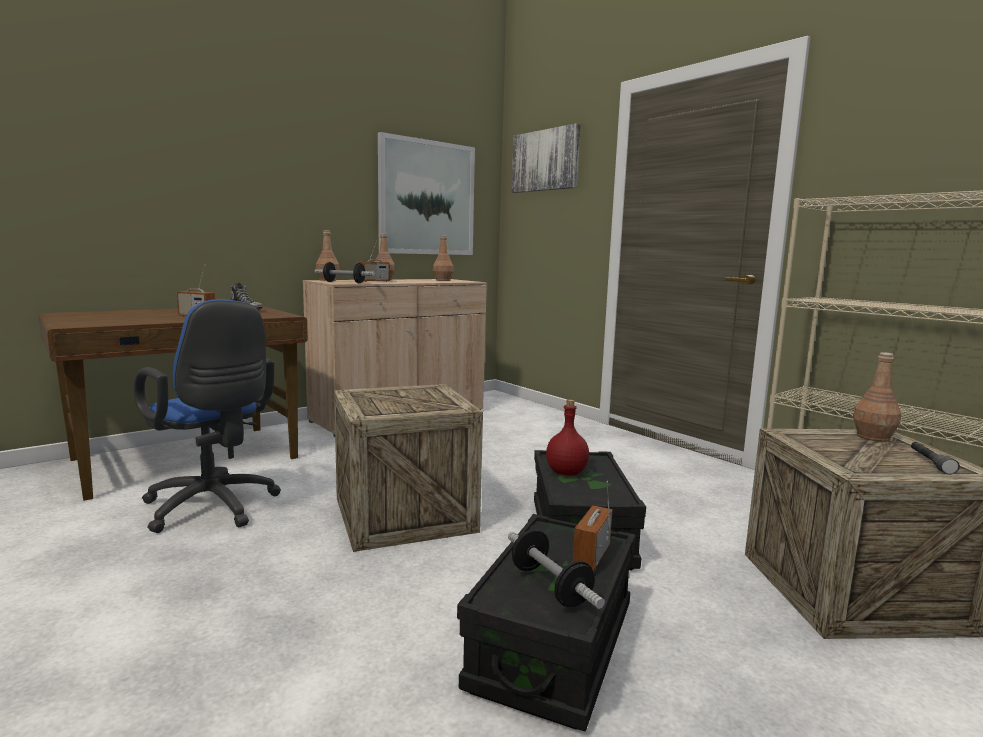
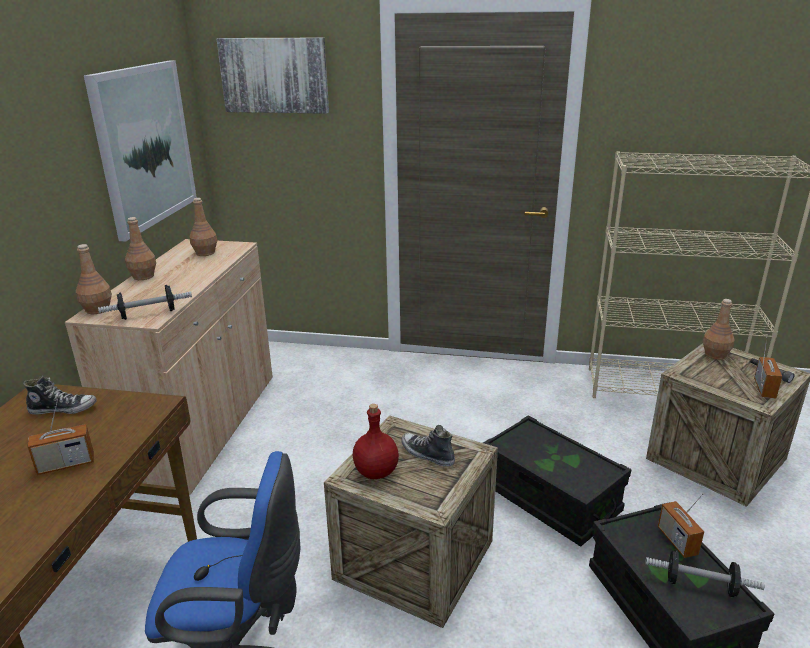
camera: 40 degrees left, 15 degrees up
radio [360,241,390,282] -> radio moved to [754,336,782,398]
red bottle [546,400,589,476] -> red bottle moved to [353,404,399,479]
none -> shoe [401,425,455,467]

